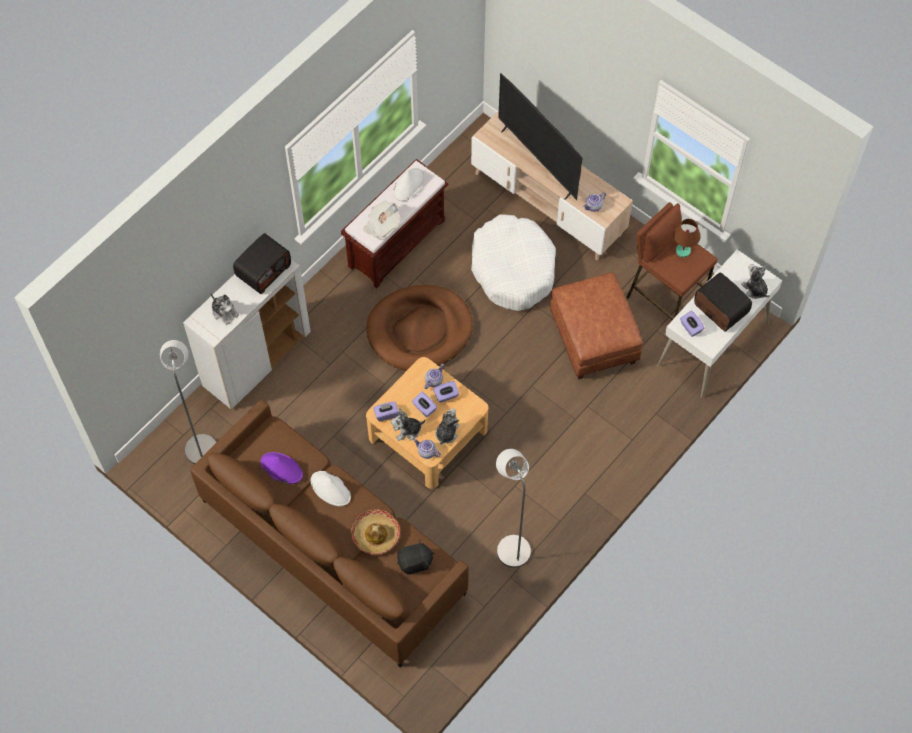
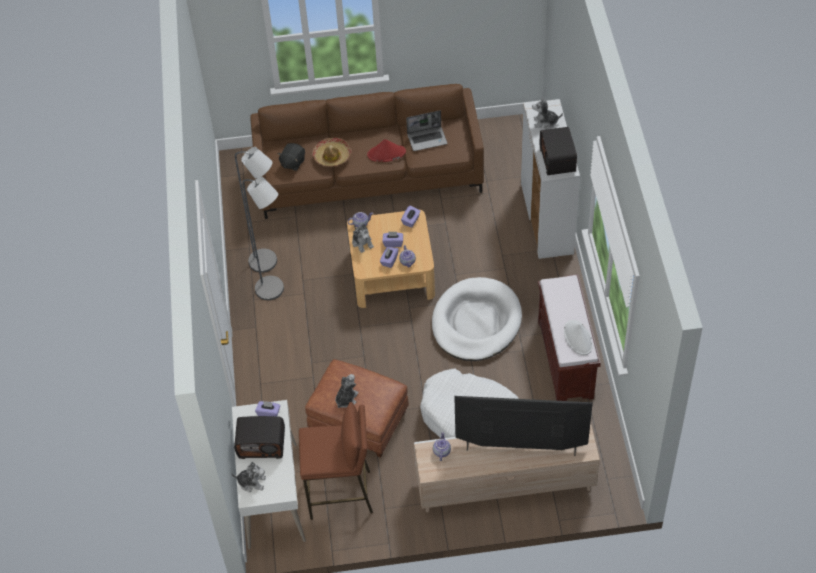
camera: 135 degrees right, 10 degrees down
grey floor lamp [160,340,217,464] -> grey floor lamp moved to [242,177,284,300]
purple hat [261,452,303,484] -> laptop [406,110,447,151]
white hat [311,471,351,506] -> red hat [367,139,406,162]
newspaper [363,200,401,240] -> none
brown dog bed [367,285,473,371] -> white dog bed [432,277,522,361]
plush toy [391,408,426,441] -> plush toy moved to [335,374,359,408]
brown table lamp [673,219,701,258] -> none

